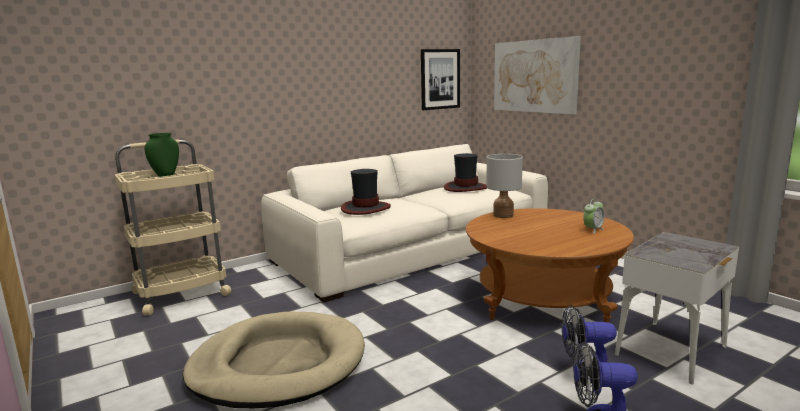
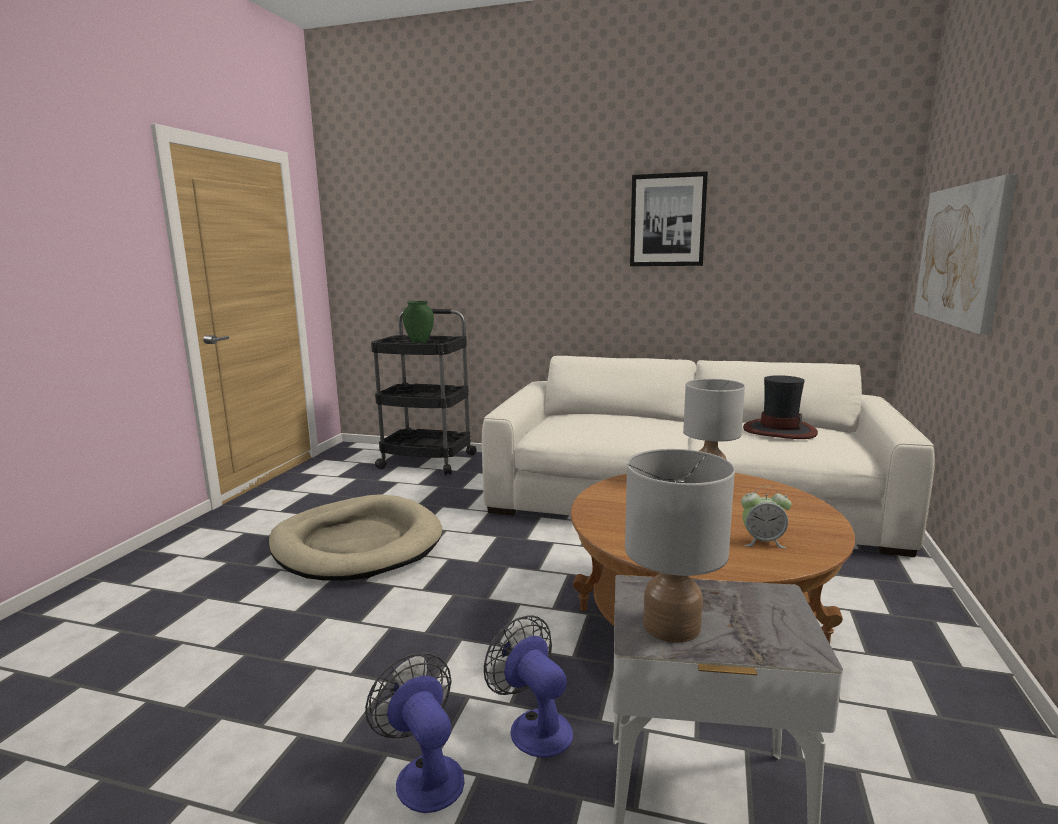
camera: 50 degrees right, 0 degrees up
beige cart [115,139,231,315] -> black cart [371,309,477,475]
hat [341,169,391,215] -> none
picture [421,49,460,110] -> picture moved to [630,171,708,266]
none -> grey table lamp [625,449,735,643]

